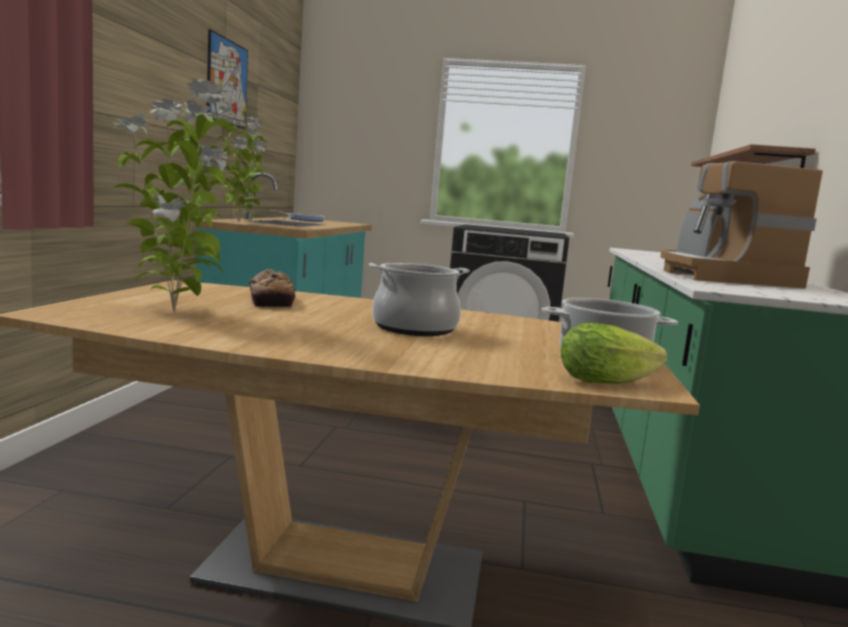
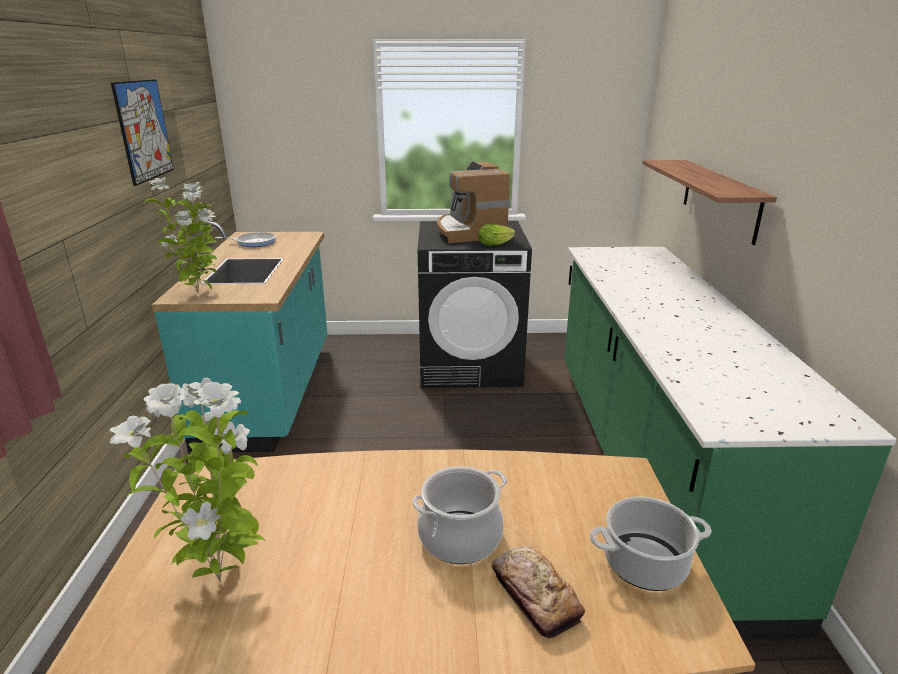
camera: 10 degrees left, 15 degrees up
bread [249,268,296,307] -> bread moved to [492,546,585,638]
lettuce [561,323,667,384] -> lettuce moved to [478,224,515,246]
coffee machine [660,161,823,289] -> coffee machine moved to [437,161,510,243]

